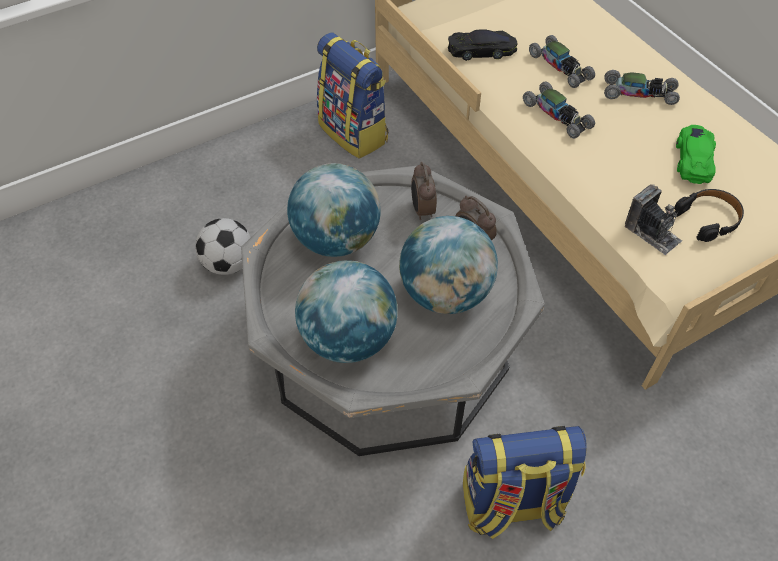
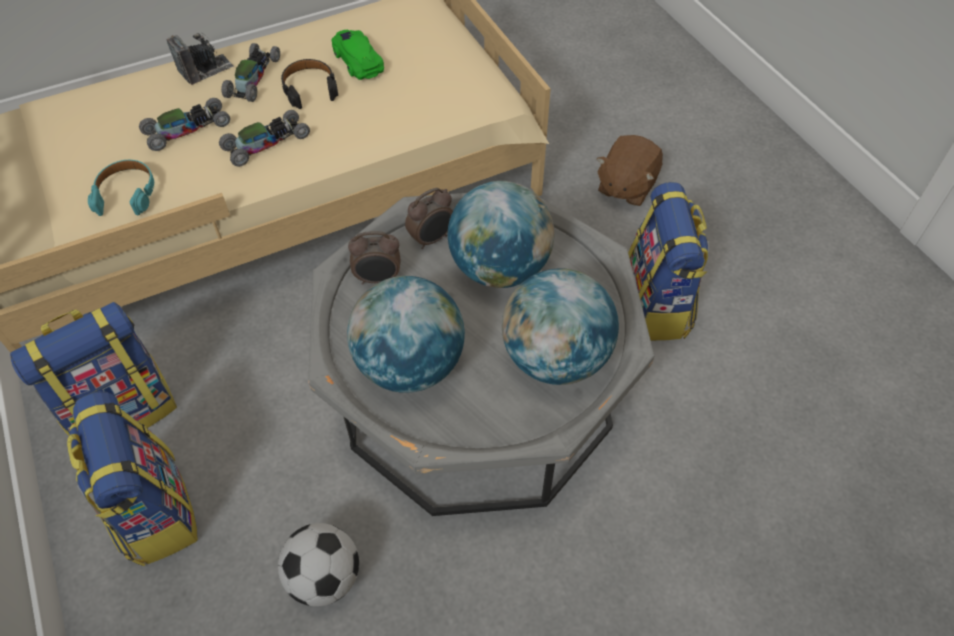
camera: 85 degrees left, 0 degrees up
black toy car [448,29,517,61] -> turquoise headphones [88,160,154,216]
camera [625,184,682,255] -> camera moved to [167,33,234,85]
black headphones [674,189,744,242] -> black headphones moved to [281,59,338,109]
green toy car [676,125,716,184] -> green toy car turned 45 degrees clockwise [331,30,384,80]
none -> backpack [67,391,198,566]
none -> brown plush toy [597,135,663,206]

